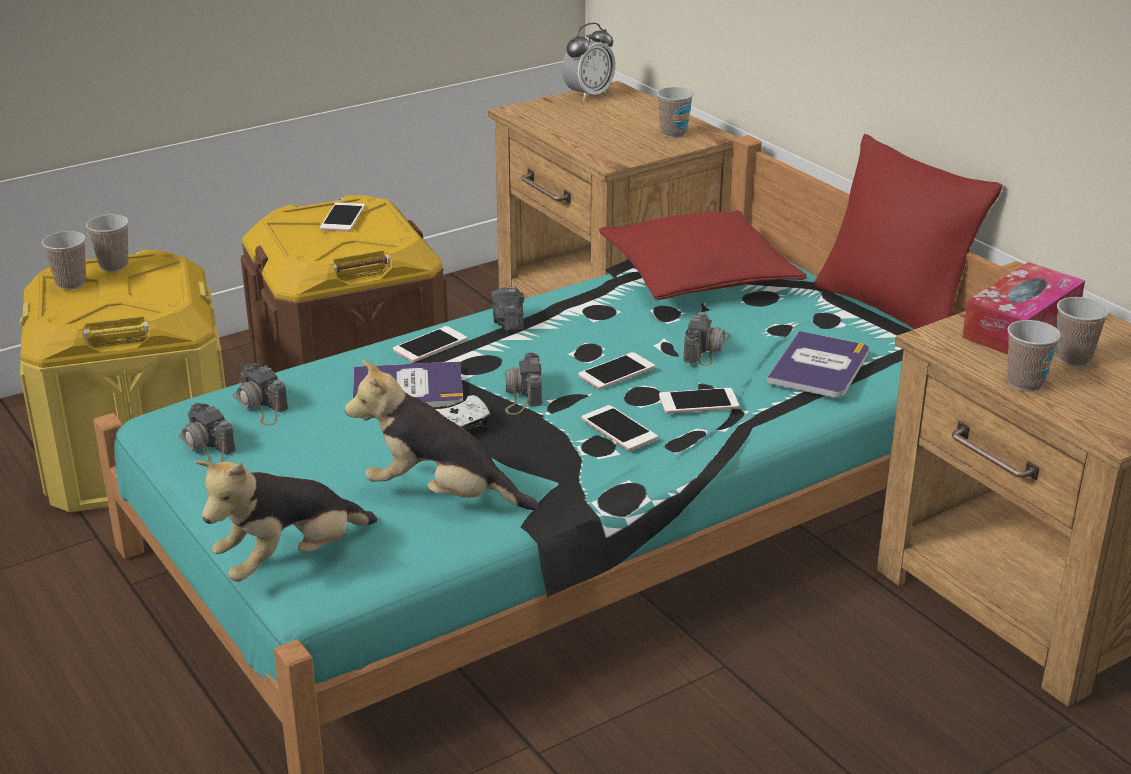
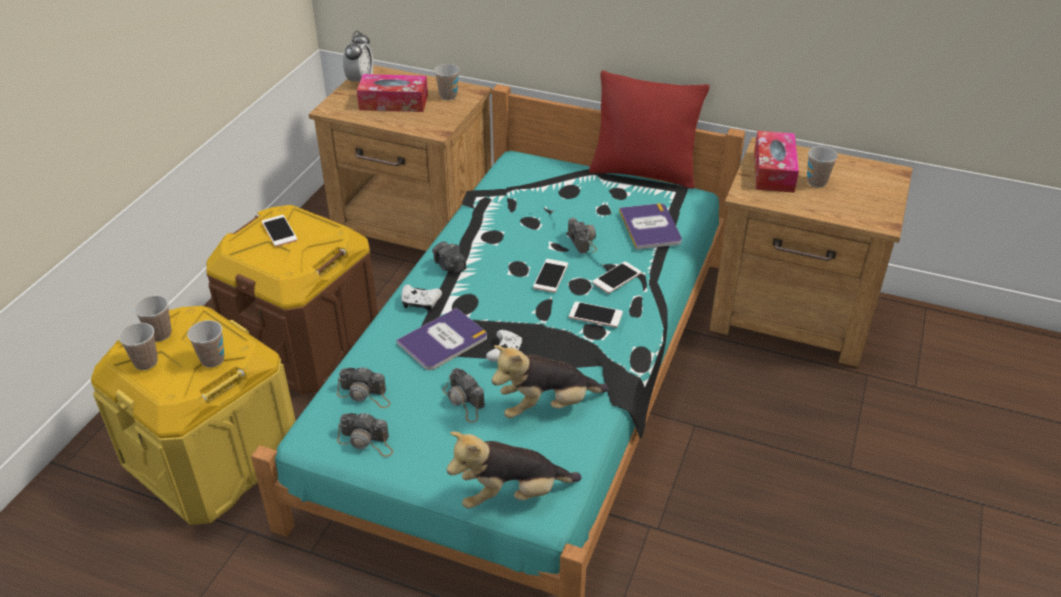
camera: 35 degrees left, 10 degrees up
plush toy [196,460,377,582] -> plush toy turned 60 degrees clockwise [447,431,582,509]
phone [393,326,467,362] -> white game controller [401,285,442,311]
camera [505,353,542,415] -> camera moved to [443,368,485,423]
red pillow [599,210,807,300] -> none
cup [1007,320,1061,392] -> cup moved to [187,320,224,368]
none -> tissue box [357,74,428,112]

